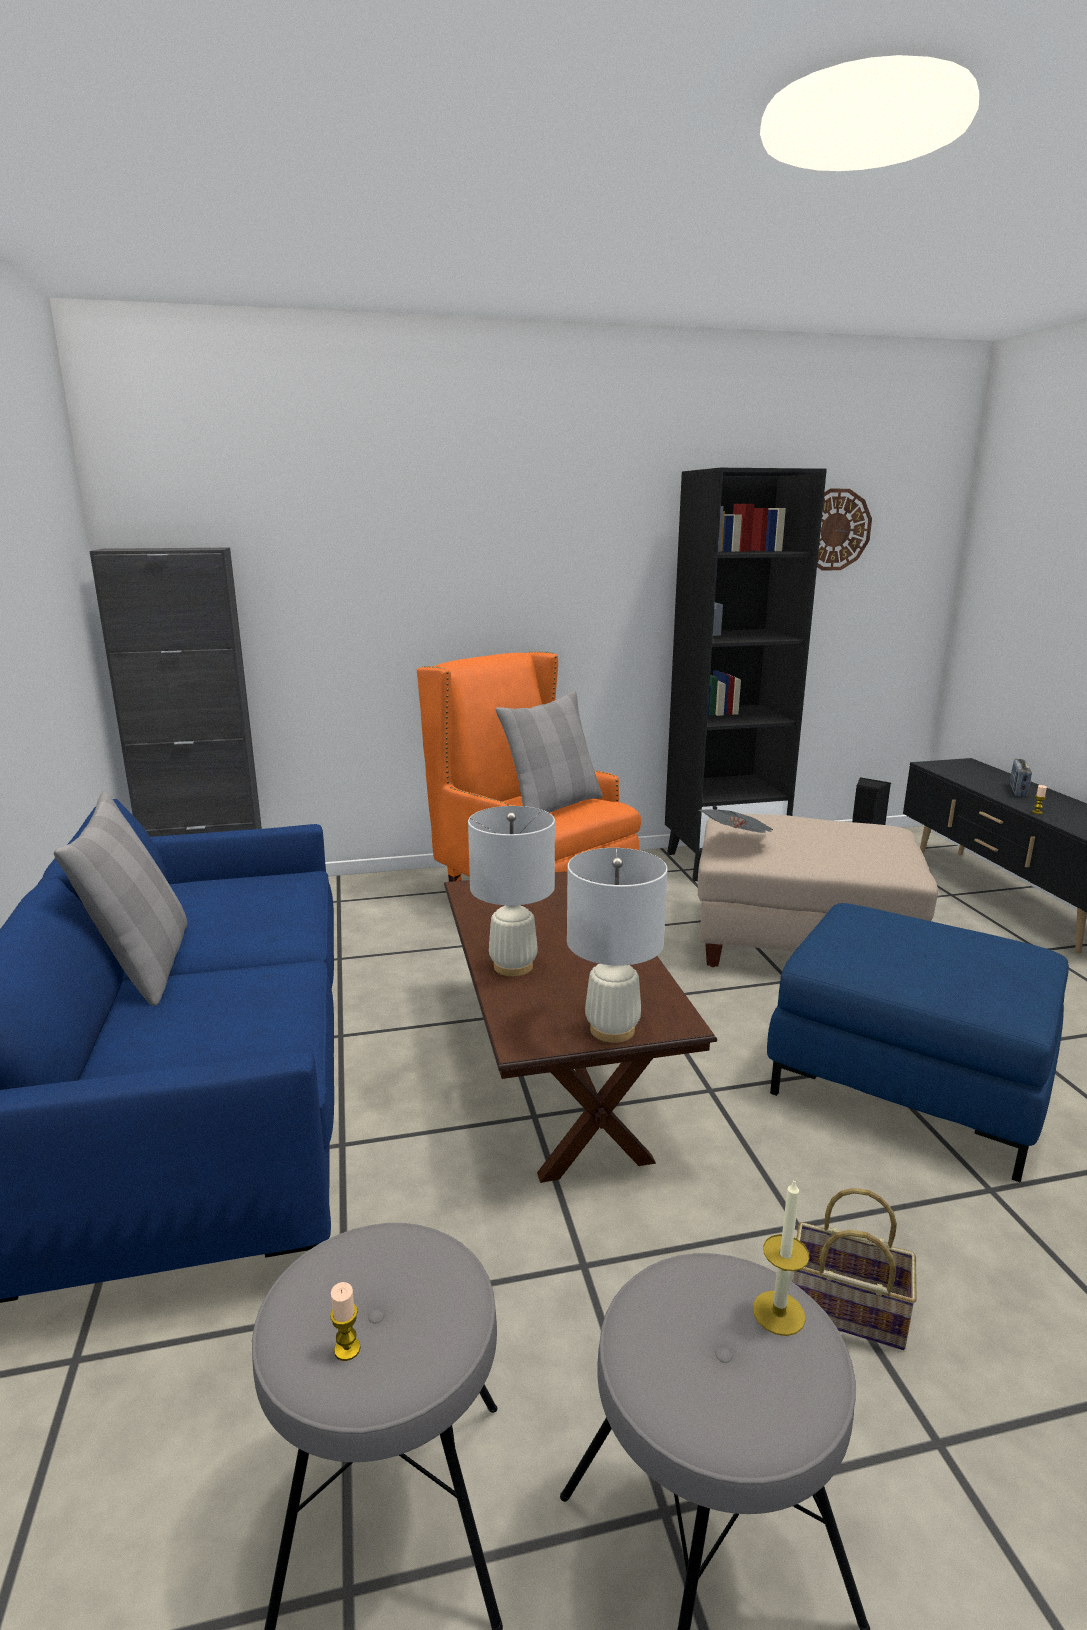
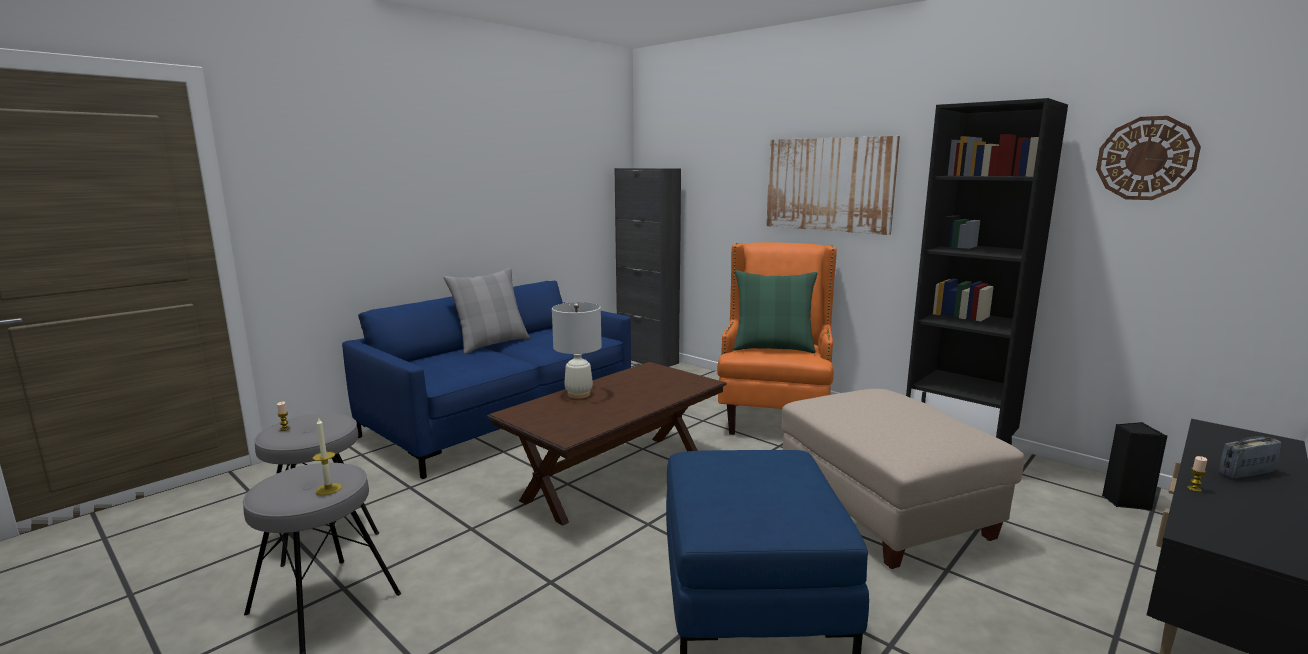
camera: 55 degrees right, 5 degrees down
grey pillow [495,690,603,813] -> green pillow [733,270,818,353]
white table lamp [567,848,668,1043] -> none
newspaper [698,809,773,833] -> none
basket [793,1188,917,1350] -> none
none -> picture [766,136,900,235]

